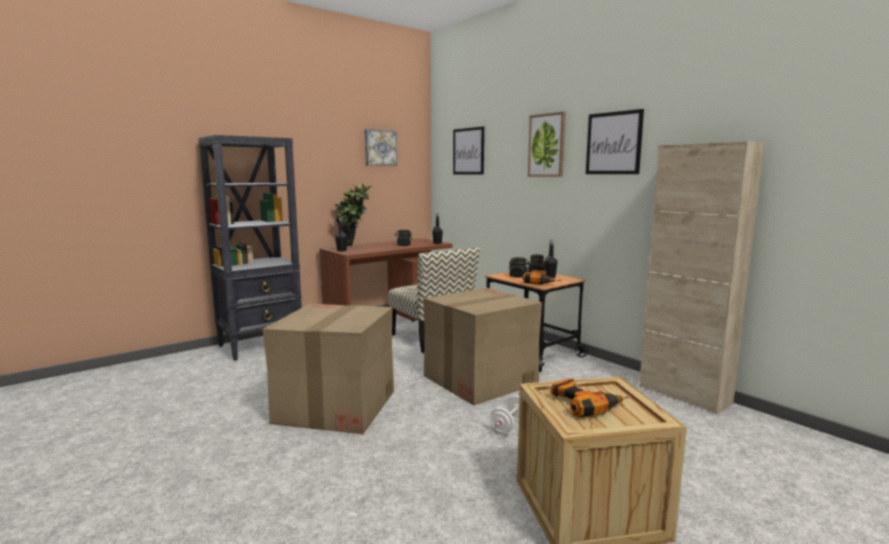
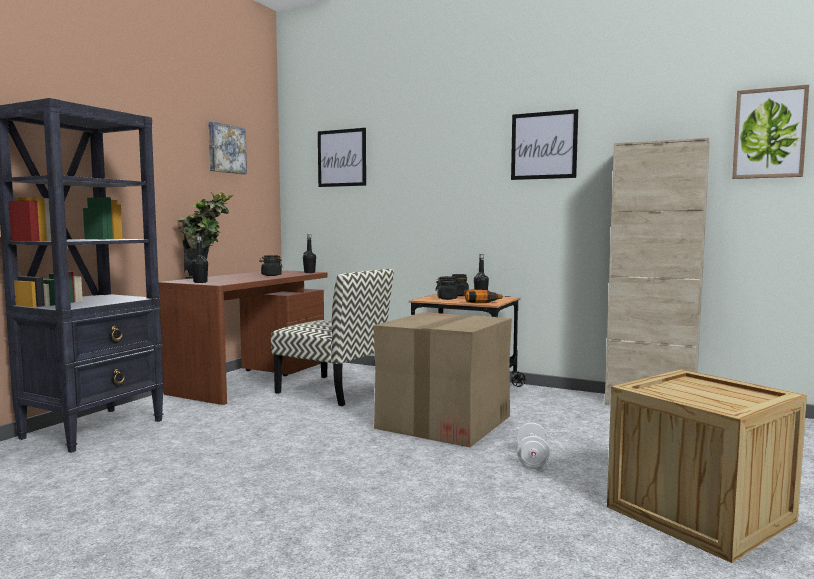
camera: 25 degrees left, 5 degrees down
cardboard box [263,303,394,434] -> none
picture [528,111,566,177] -> picture moved to [732,85,809,179]
power drill [551,378,632,418] -> none

